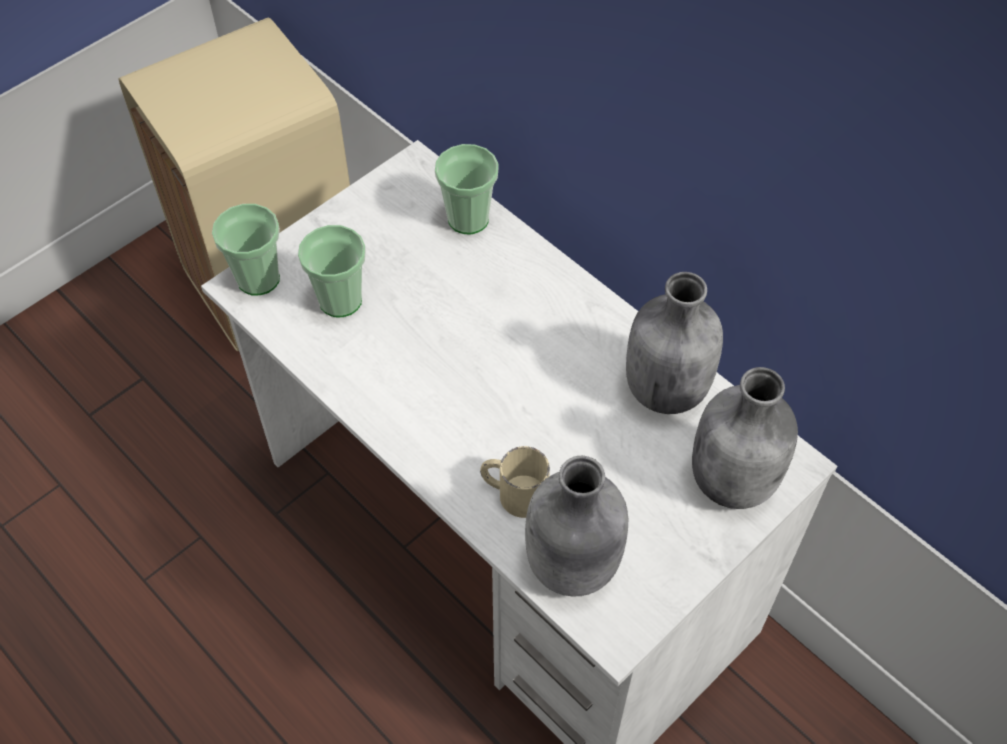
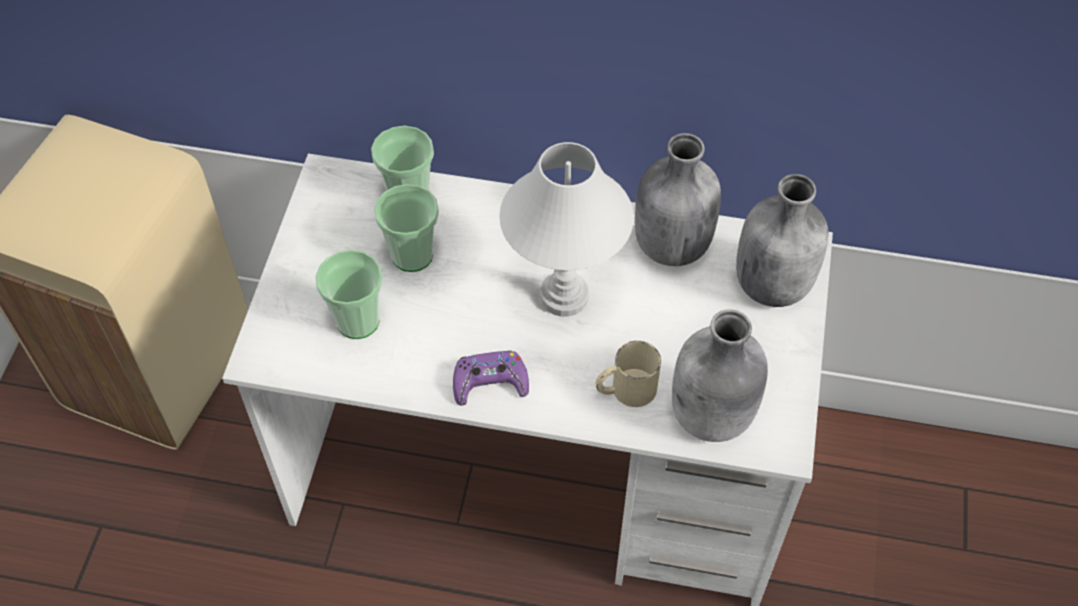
camera: 35 degrees left, 0 degrees up
cup [212,204,280,295] -> cup moved to [374,184,439,272]
none -> purple game controller [453,351,529,405]
none -> white table lamp [499,142,634,317]

